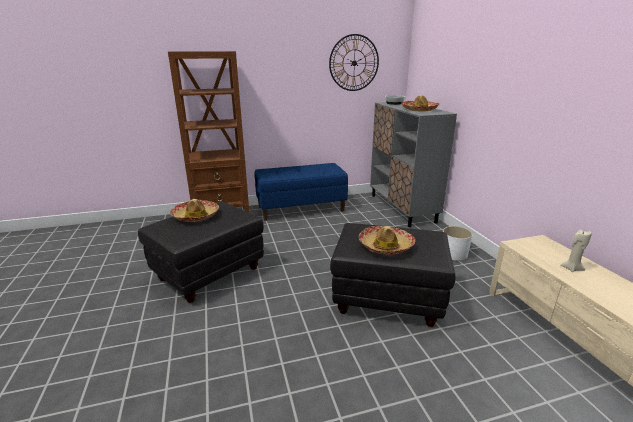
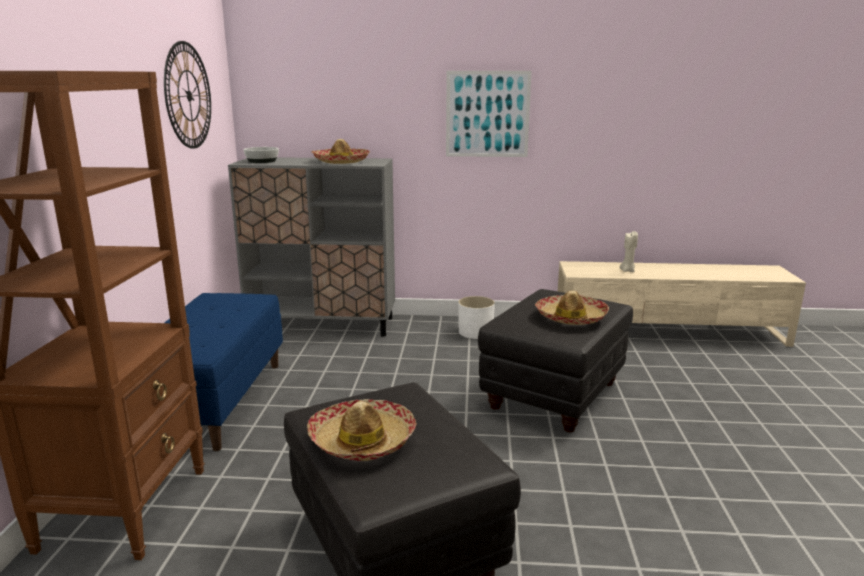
camera: 70 degrees left, 5 degrees down
none -> picture [446,71,532,157]

